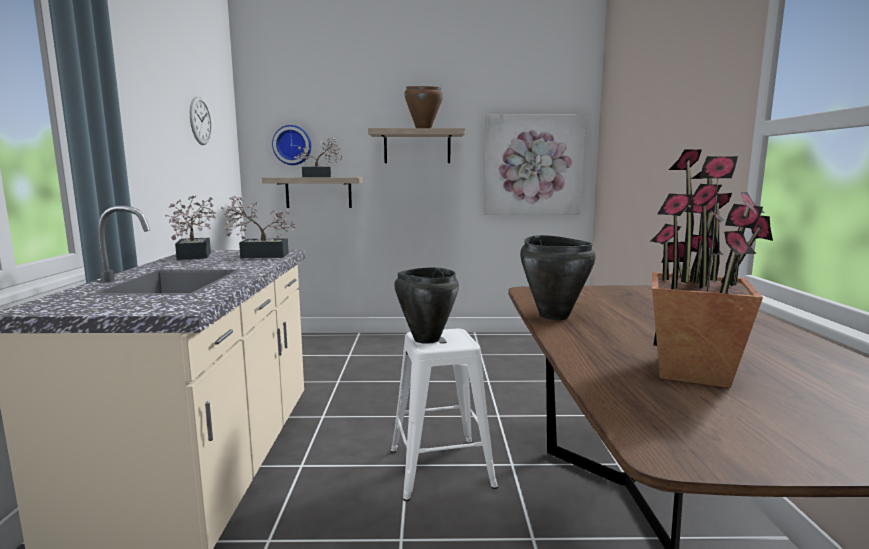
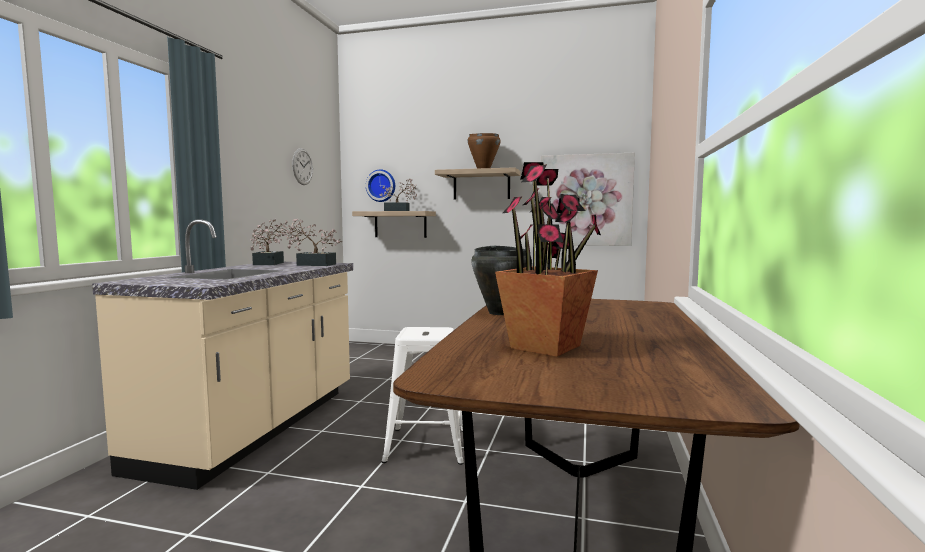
camera: 15 degrees right, 5 degrees down
black cooking pot [394,267,459,344] -> none

